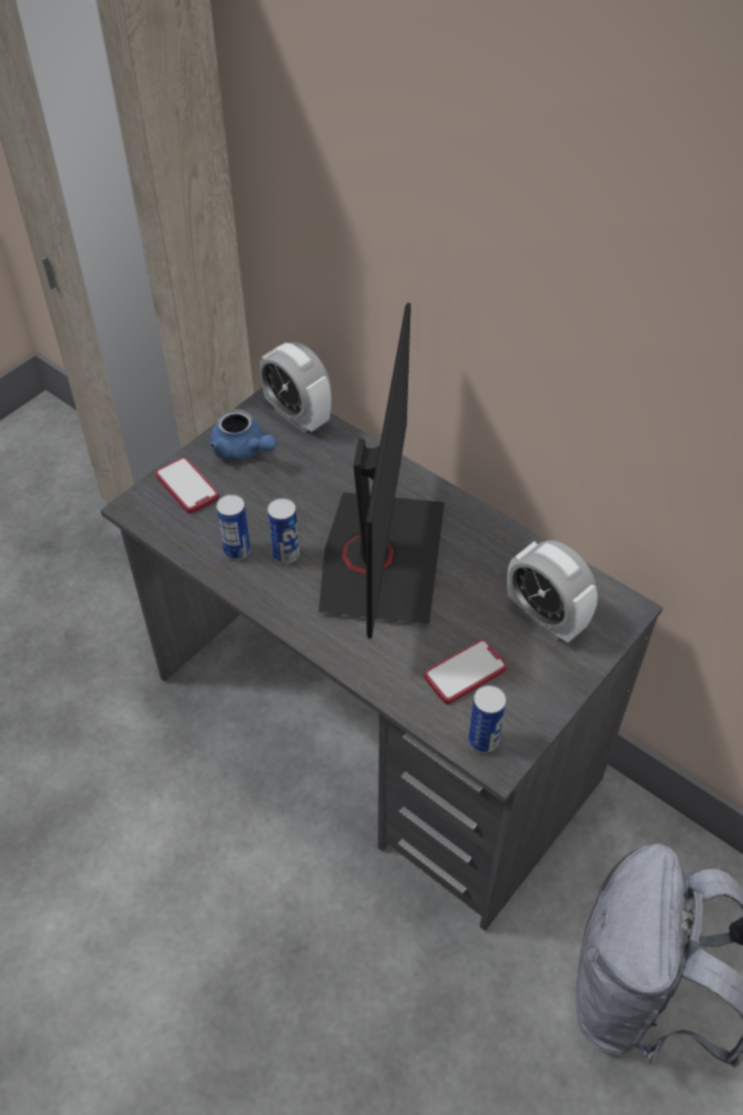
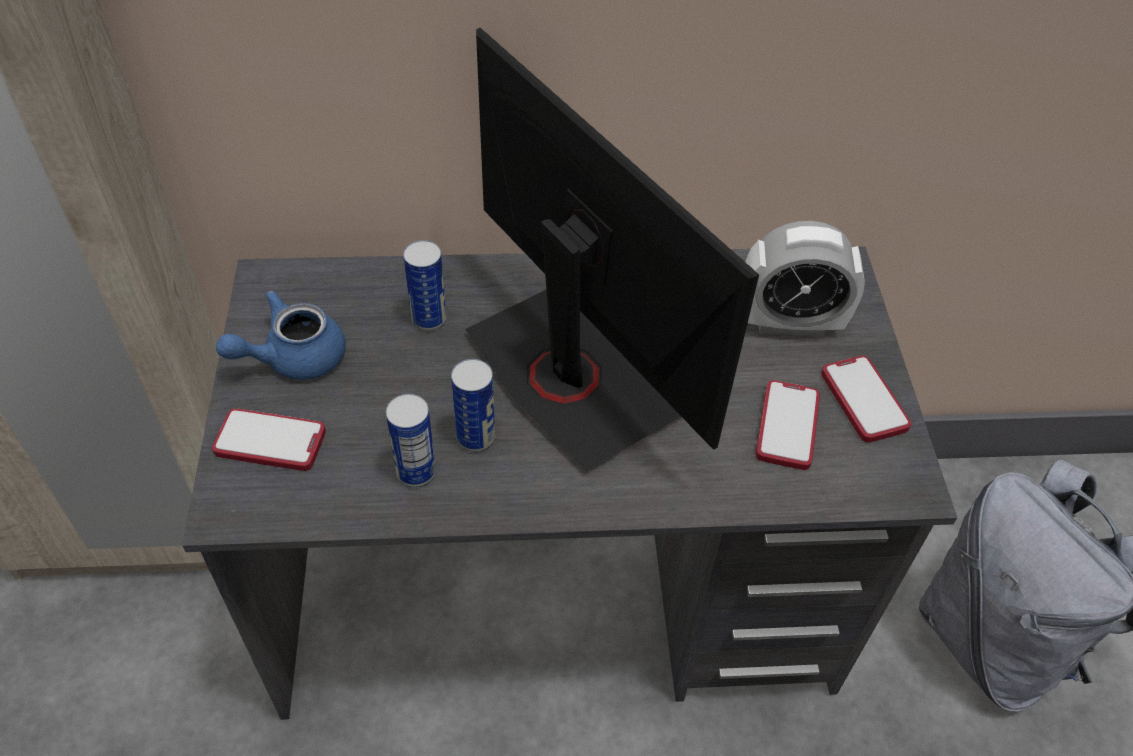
camera: 45 degrees left, 0 degrees up
blue teapot [210,409,277,460] -> blue teapot turned 150 degrees clockwise [216,290,346,380]
alarm clock [259,342,331,433] -> none
can [468,685,506,754] -> can moved to [403,240,447,331]
none -> phone [821,356,911,442]

